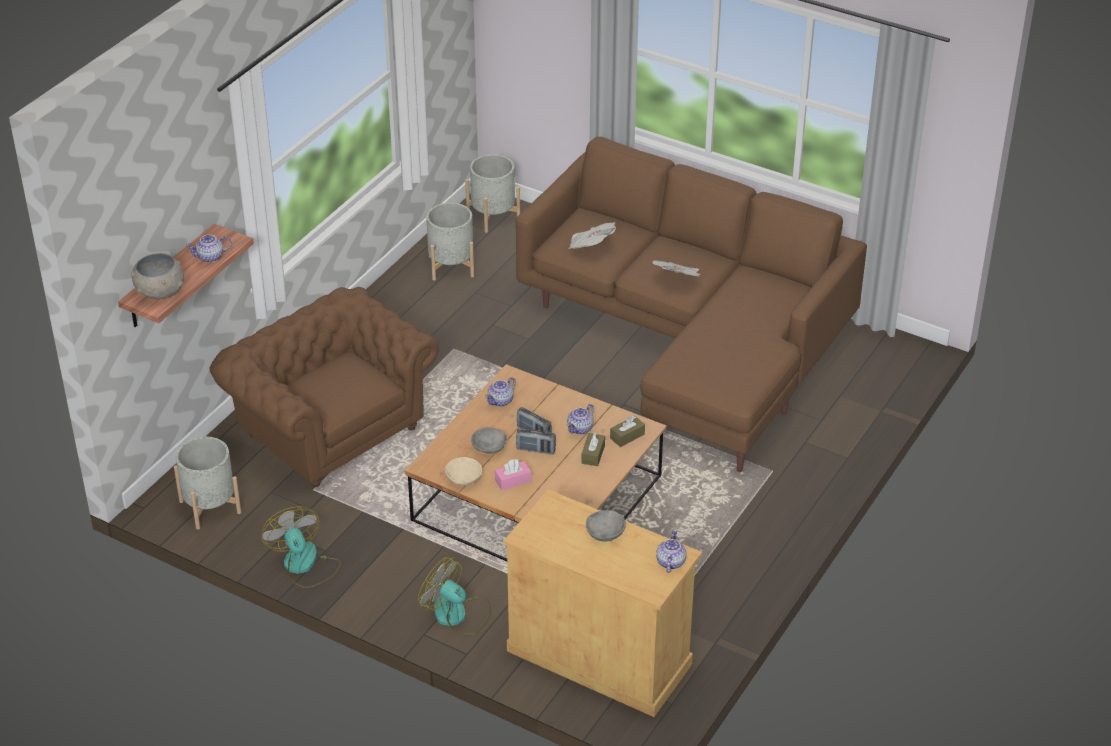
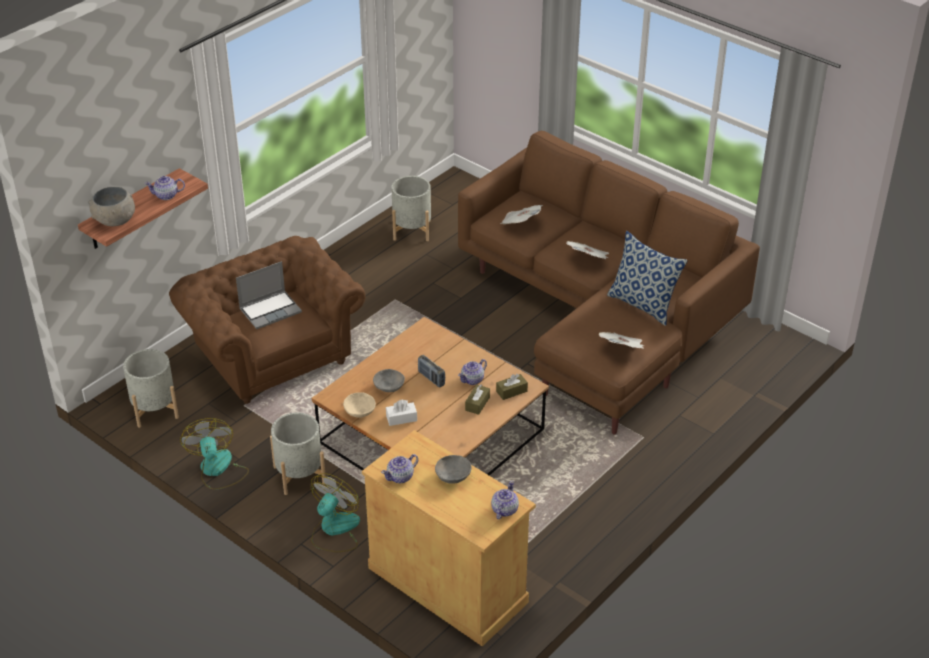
camera: 10 degrees right, 0 degrees up
fan [418,557,491,635] -> fan turned 75 degrees clockwise [311,473,360,552]
grey planter [465,154,520,233] -> grey planter moved to [270,413,326,495]
teapot [485,377,516,407] -> teapot moved to [381,454,418,483]
pink tissue box [495,459,531,491] -> white tissue box [386,400,417,426]
radio [516,428,556,454] -> none
none -> laptop [236,261,302,329]
none -> newspaper [599,332,644,349]
none -> pillow [607,231,688,326]

